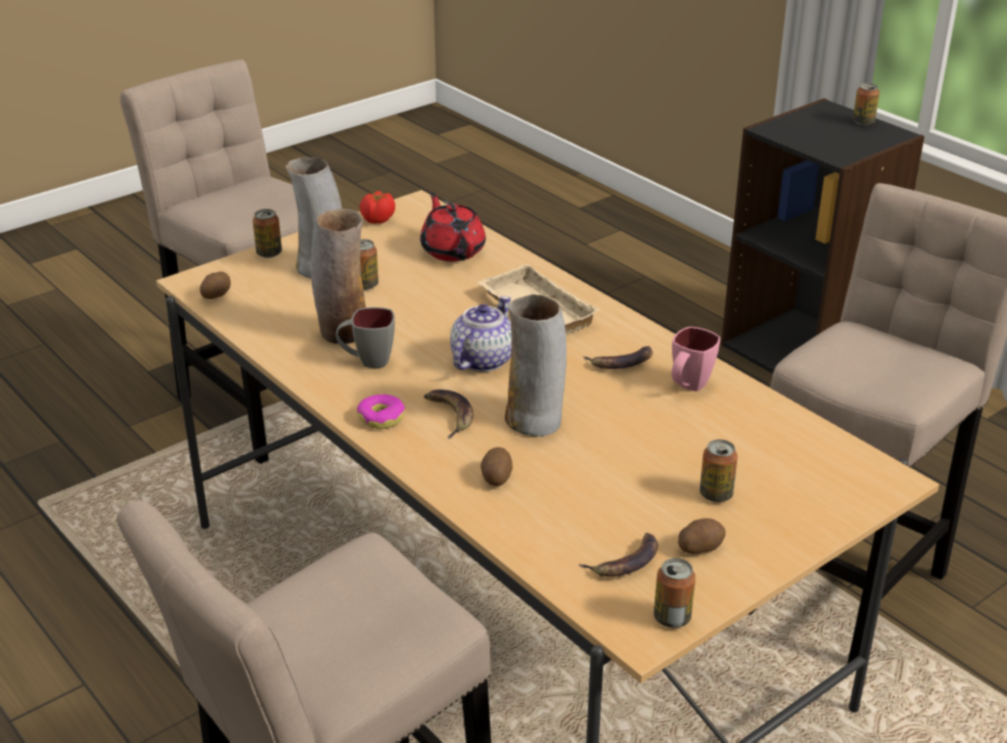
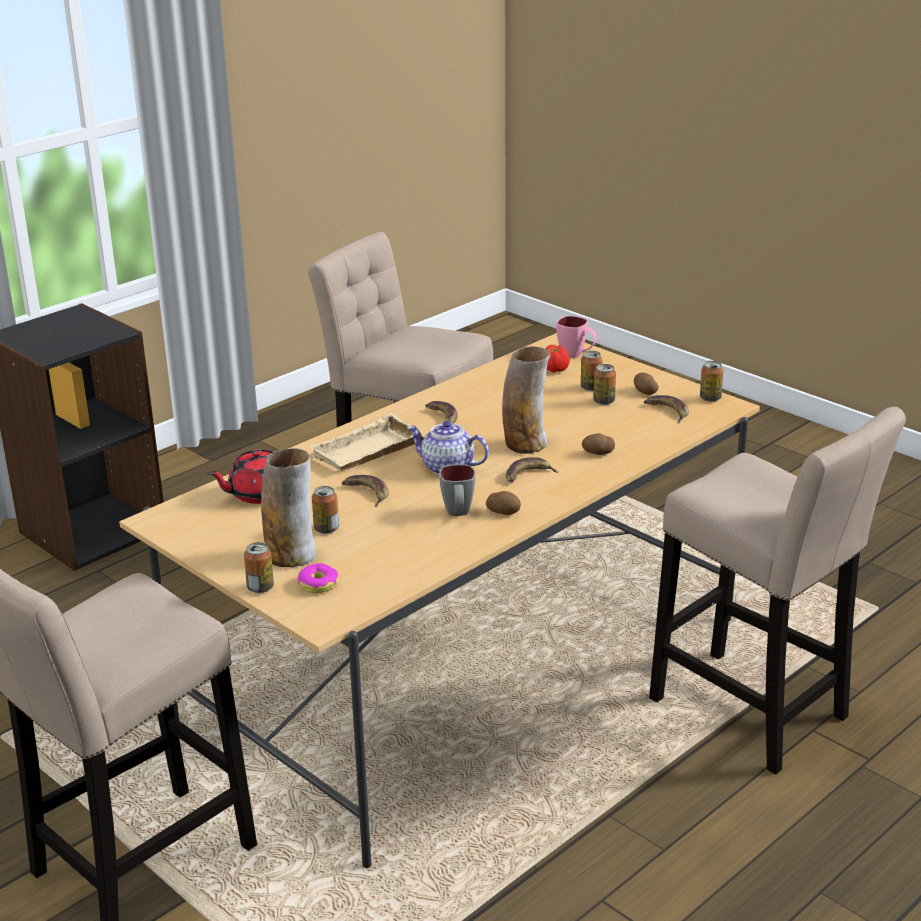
camera: 95 degrees left, 5 degrees down
potato [200,272,231,299] -> potato moved to [486,491,521,515]
vase [311,209,366,344] -> none
donut [357,394,405,429] -> donut moved to [298,563,339,593]
tomato [360,191,395,224] -> tomato moved to [545,345,570,373]
pink mug [671,327,720,391] -> pink mug moved to [556,316,597,358]
can [853,83,879,125] -> can moved to [593,364,616,405]
none -> banana [342,475,389,507]

